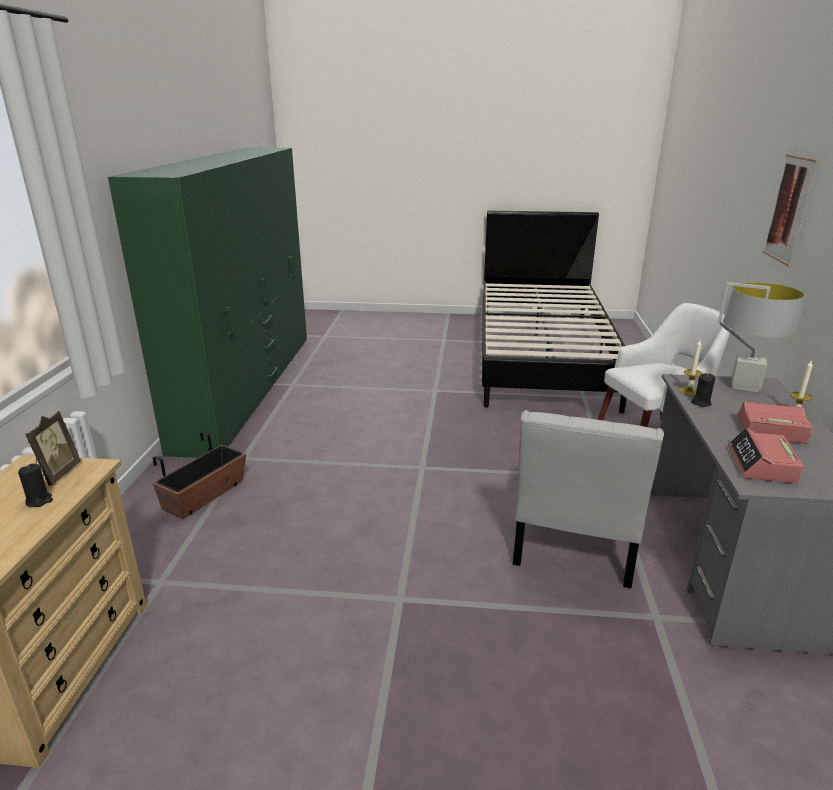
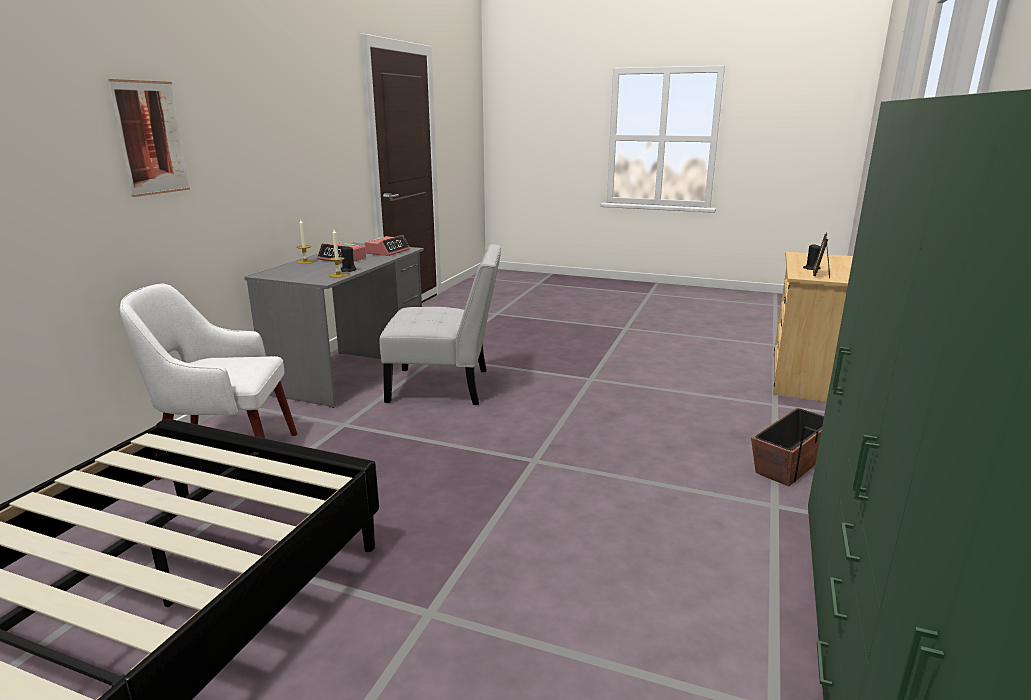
camera: 165 degrees left, 5 degrees down
white chair [513,410,664,588] -> white chair turned 60 degrees clockwise [380,244,501,405]
grey table lamp [718,282,805,392] -> none

